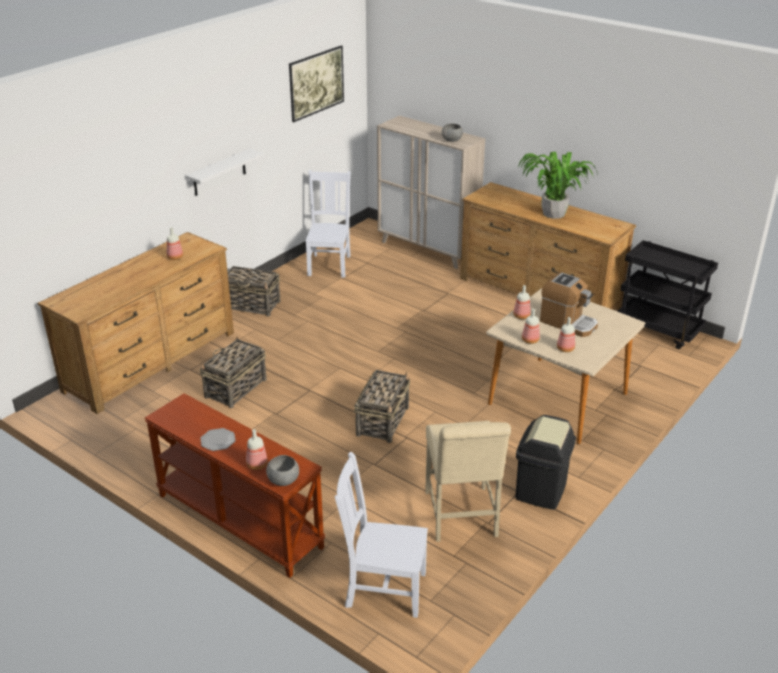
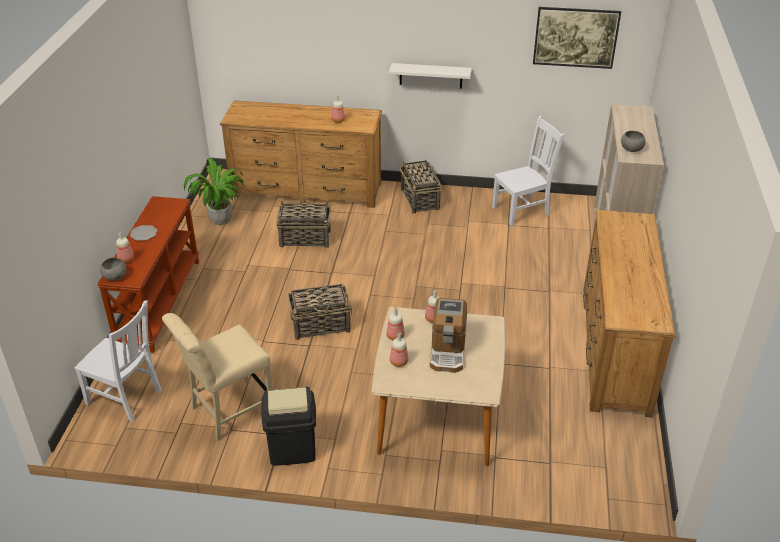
camera: 60 degrees right, 5 degrees up
white chair [335,452,428,618] -> white chair turned 135 degrees clockwise [75,300,162,422]
potted plant [518,152,597,219] -> potted plant moved to [184,158,245,225]
black cart [617,240,718,349] -> none

